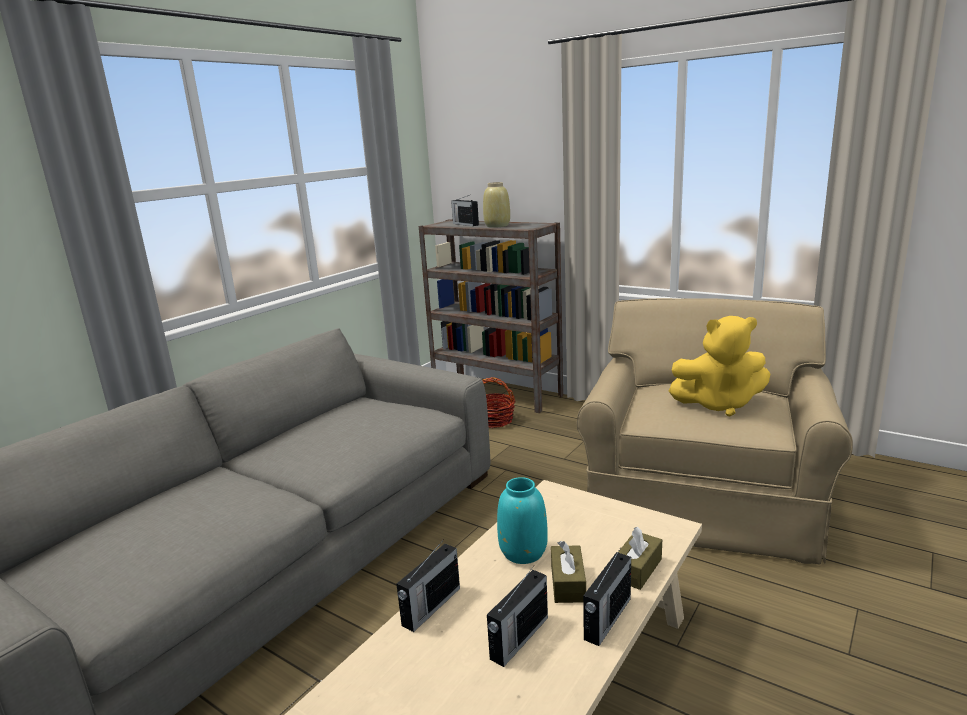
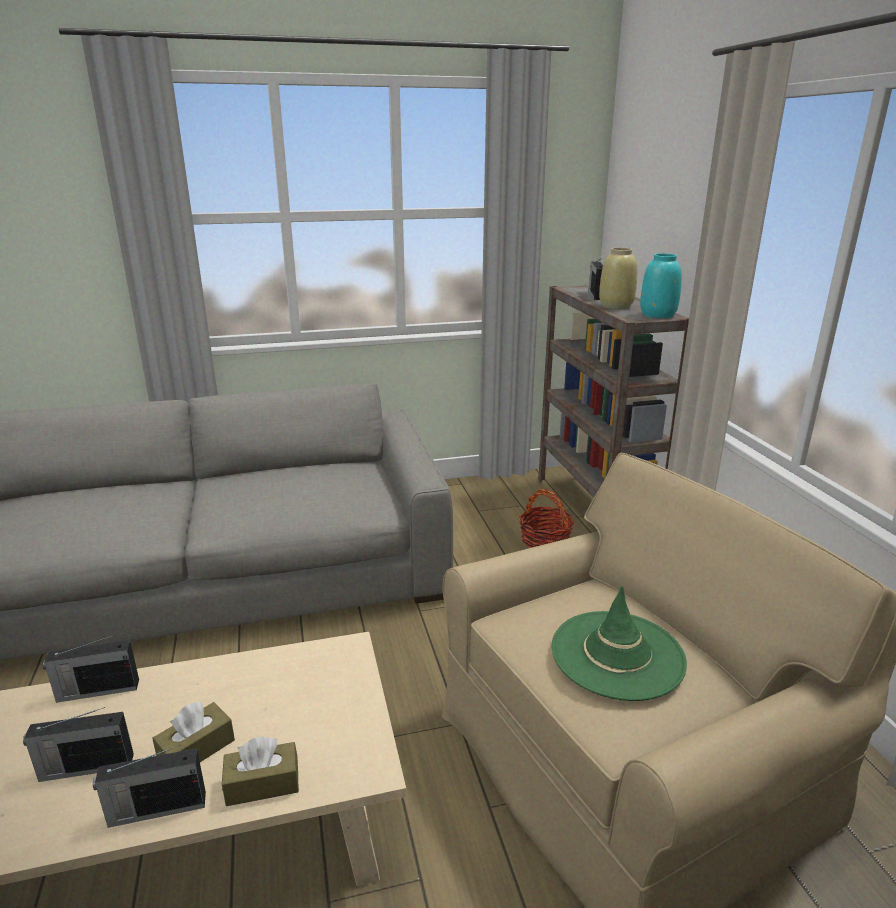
camera: 40 degrees right, 5 degrees up
turquoise vase [497,477,548,564] -> turquoise vase moved to [640,253,682,318]
yellow plush toy [669,316,770,417] -> green hat [552,586,687,701]

